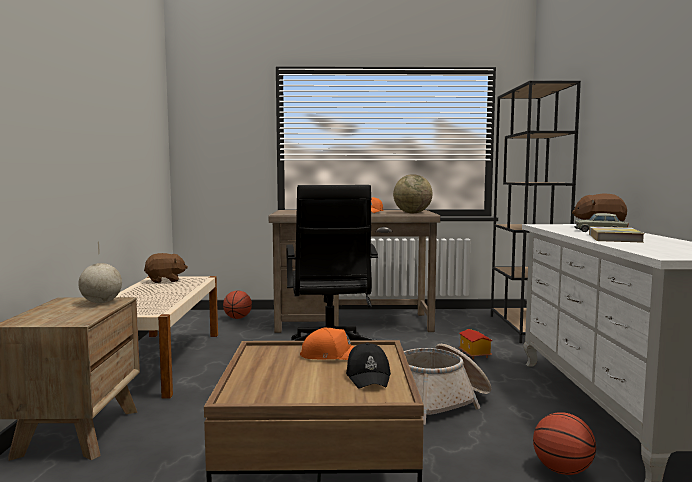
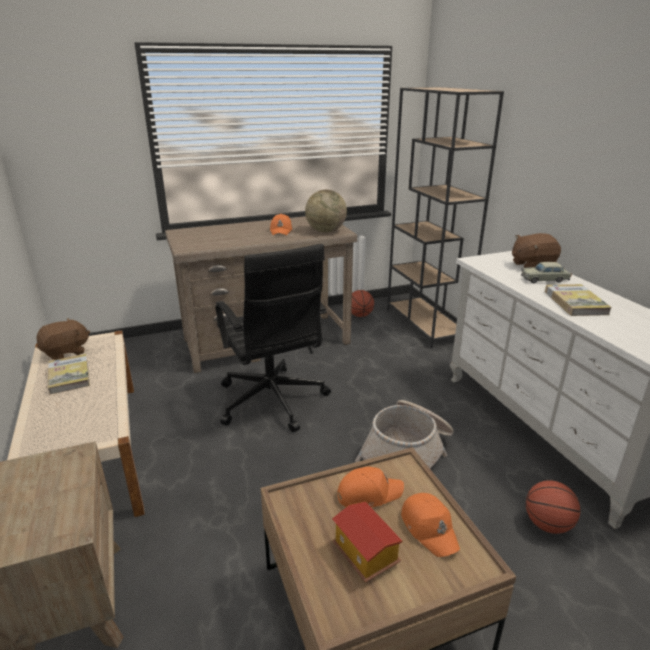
camera: 20 degrees left, 20 degrees up
globe [78,241,122,303] -> none
basketball [223,290,252,319] -> basketball moved to [351,290,374,317]
black cap [346,343,391,389] -> orange cap [401,493,460,557]
toy house [459,329,492,359] -> toy house moved to [332,502,402,582]
none -> book [48,354,90,394]

